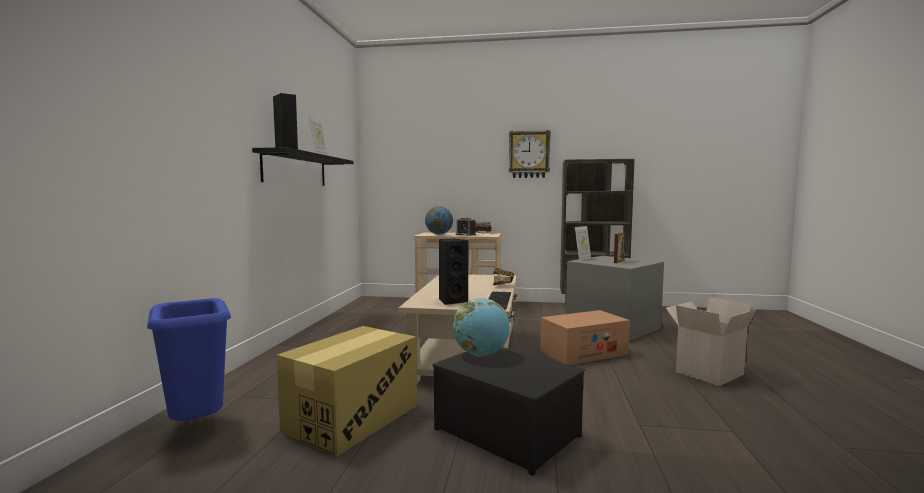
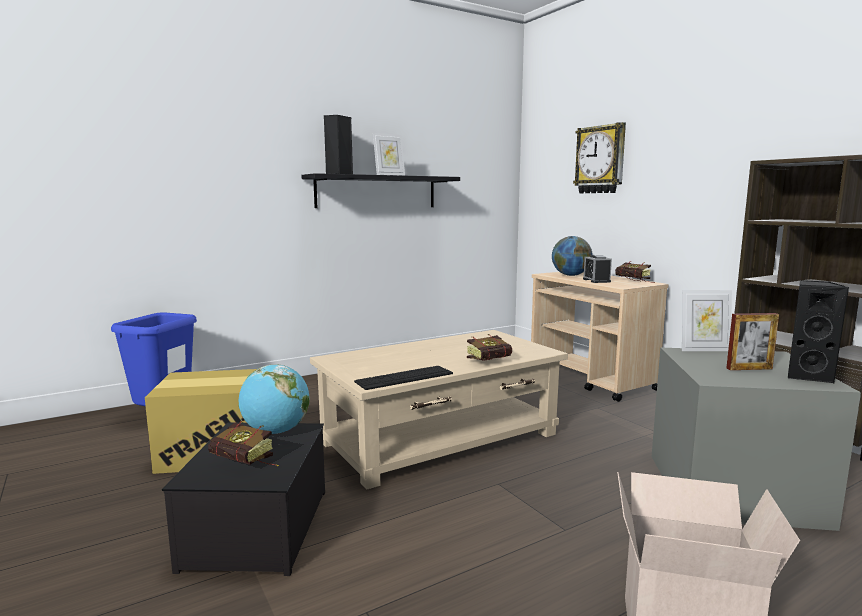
camera: 50 degrees right, 5 degrees up
black speaker [439,238,469,305] -> black speaker moved to [788,280,849,383]
wall clock [509,130,551,178] -> wall clock moved to [573,122,626,193]
cardboard box [540,310,630,365] -> none
none -> book [208,421,278,466]

